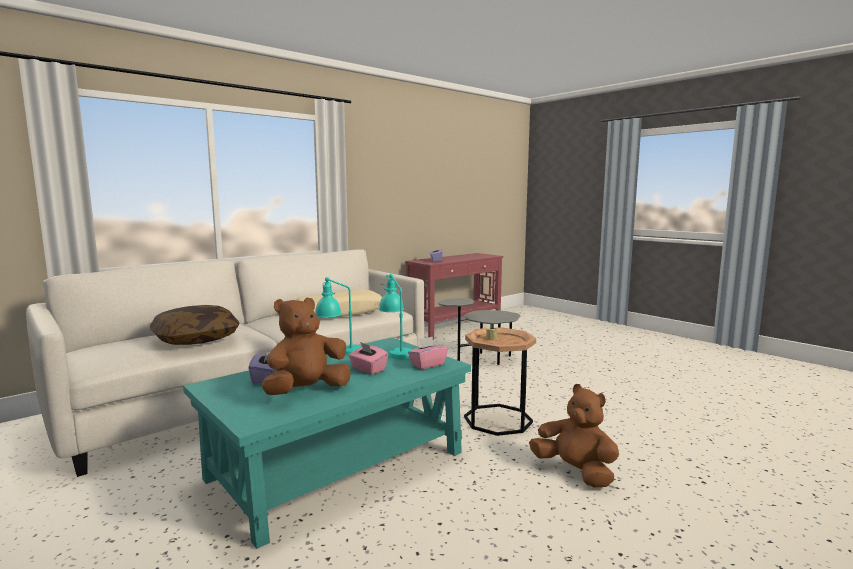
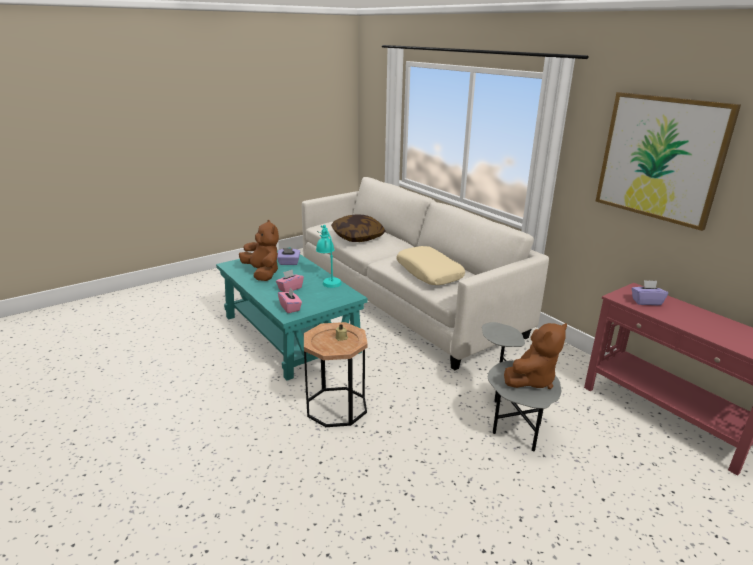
camera: 95 degrees right, 15 degrees up
turquoise table lamp [379,274,412,359] -> none
brown plush toy [529,384,619,488] -> brown plush toy moved to [504,323,567,389]
none -> picture [595,92,741,231]

